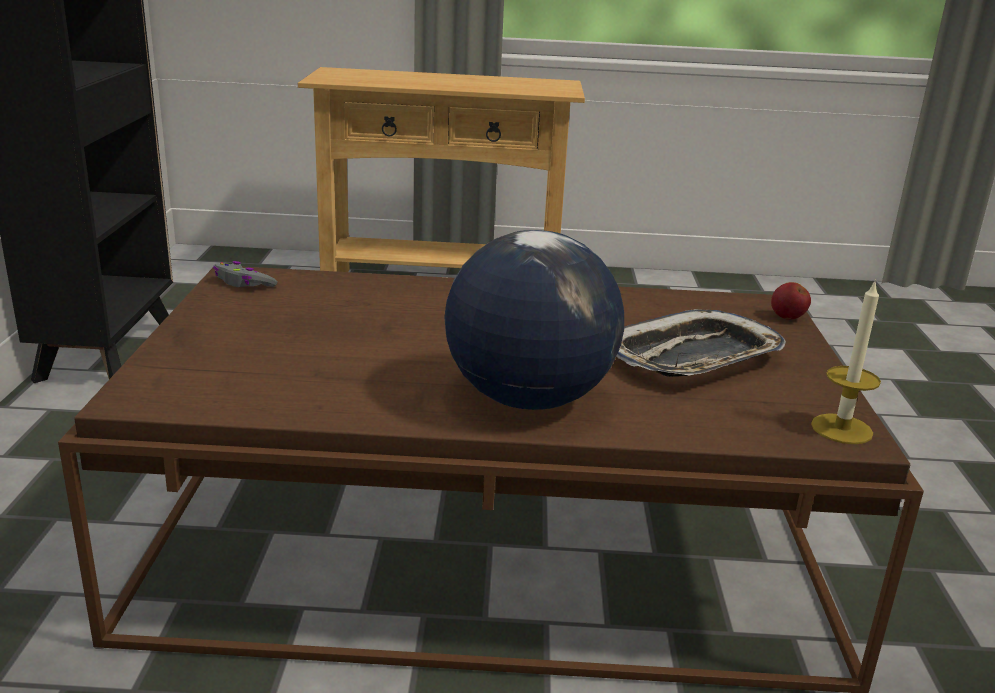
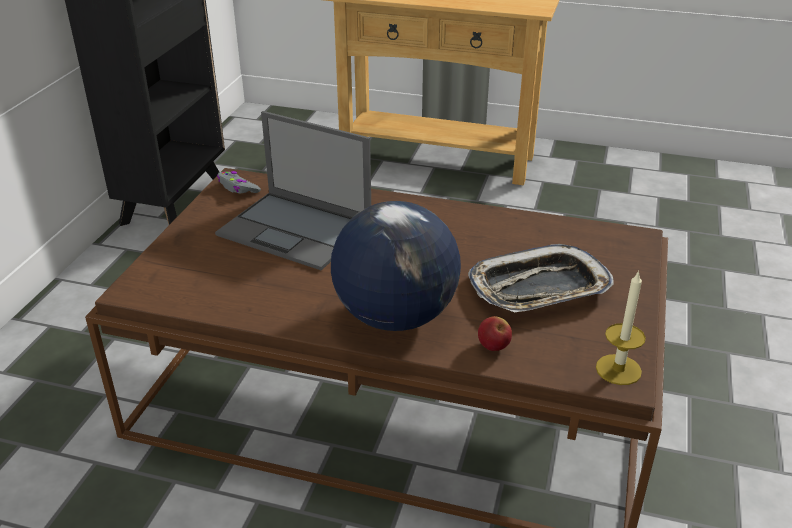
camera: 15 degrees right, 10 degrees up
apple [771,282,811,320] -> apple moved to [478,316,512,351]
none -> laptop [215,111,371,270]

